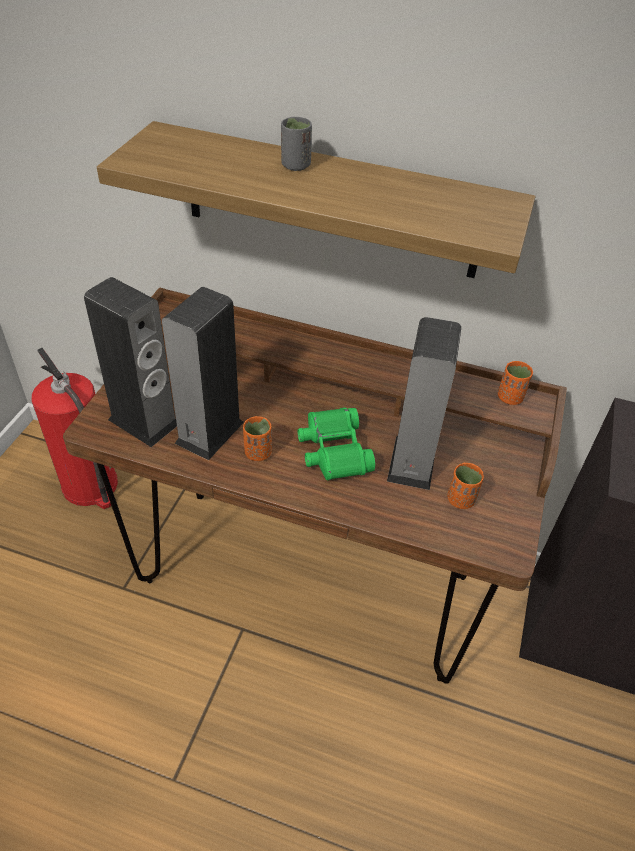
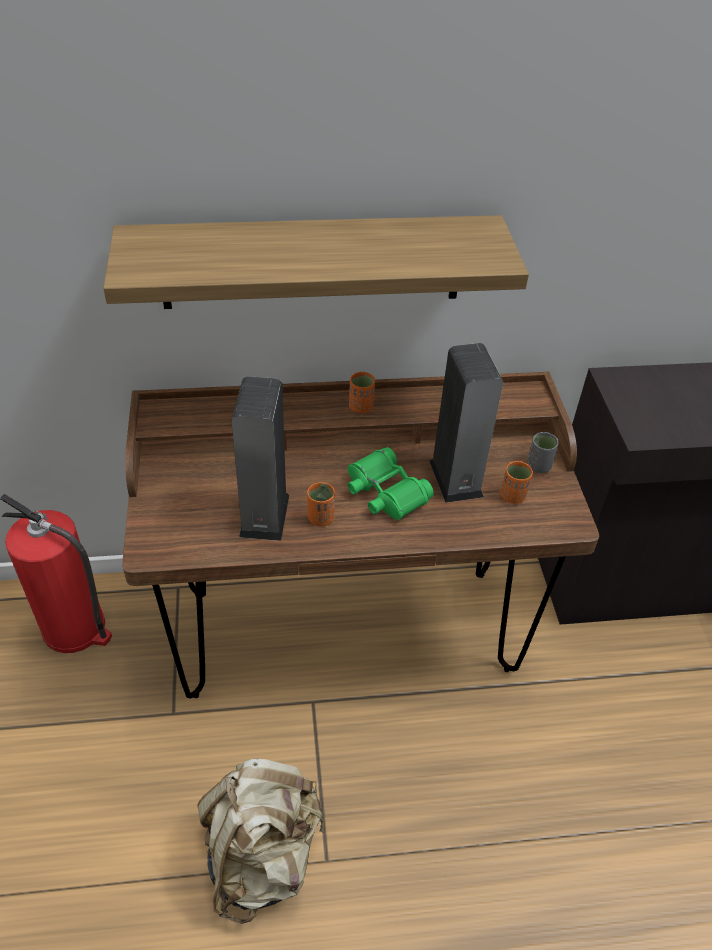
camera: 25 degrees left, 0 degrees up
speaker [84,277,177,447] -> none
grey cup [281,117,312,171] -> grey cup moved to [527,432,558,473]
orange cup [498,361,533,405] -> orange cup moved to [349,372,375,413]
none -> beige backpack [198,759,324,924]

